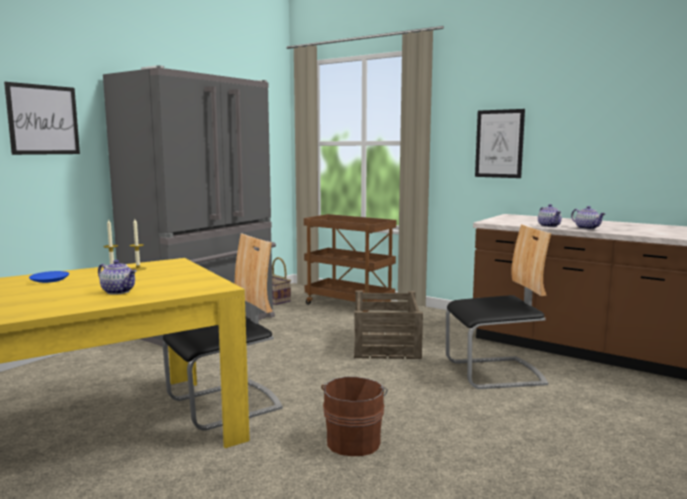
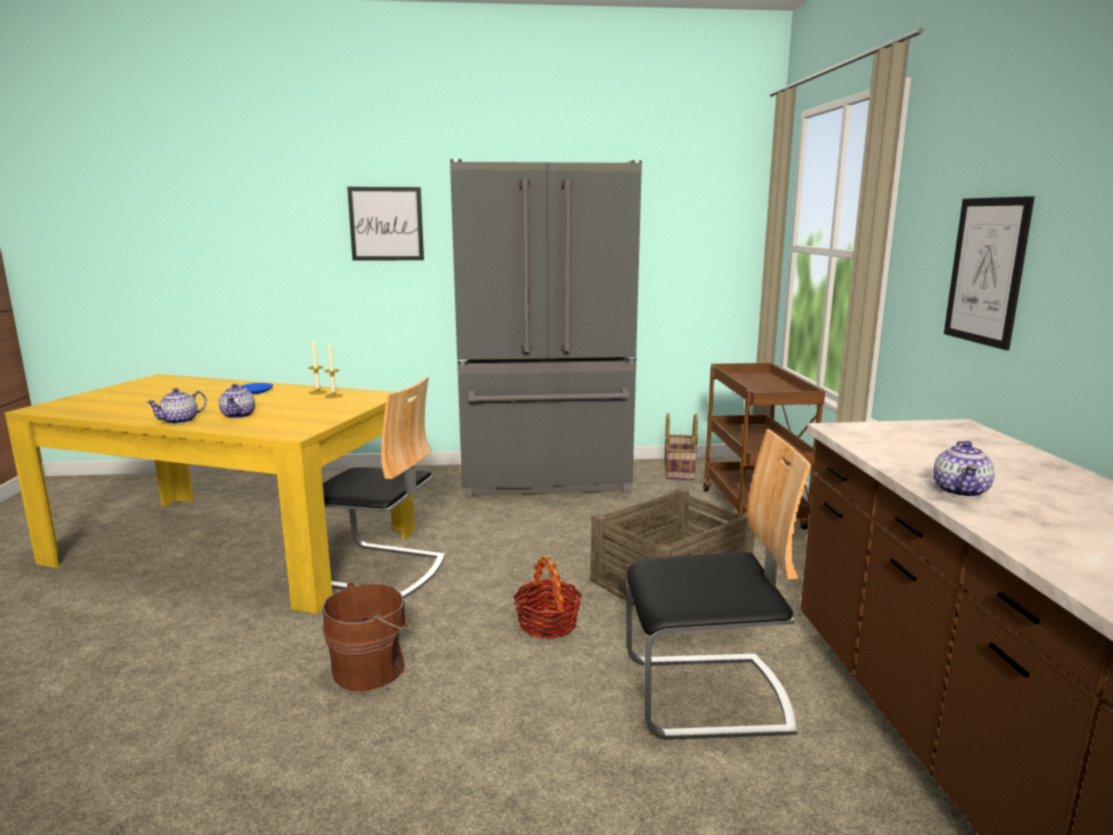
camera: 50 degrees right, 5 degrees up
chair [446,224,551,389] -> chair turned 45 degrees counterclockwise [626,429,811,740]
teapot [538,204,562,227] -> teapot moved to [146,388,207,424]
none -> basket [513,556,582,639]

